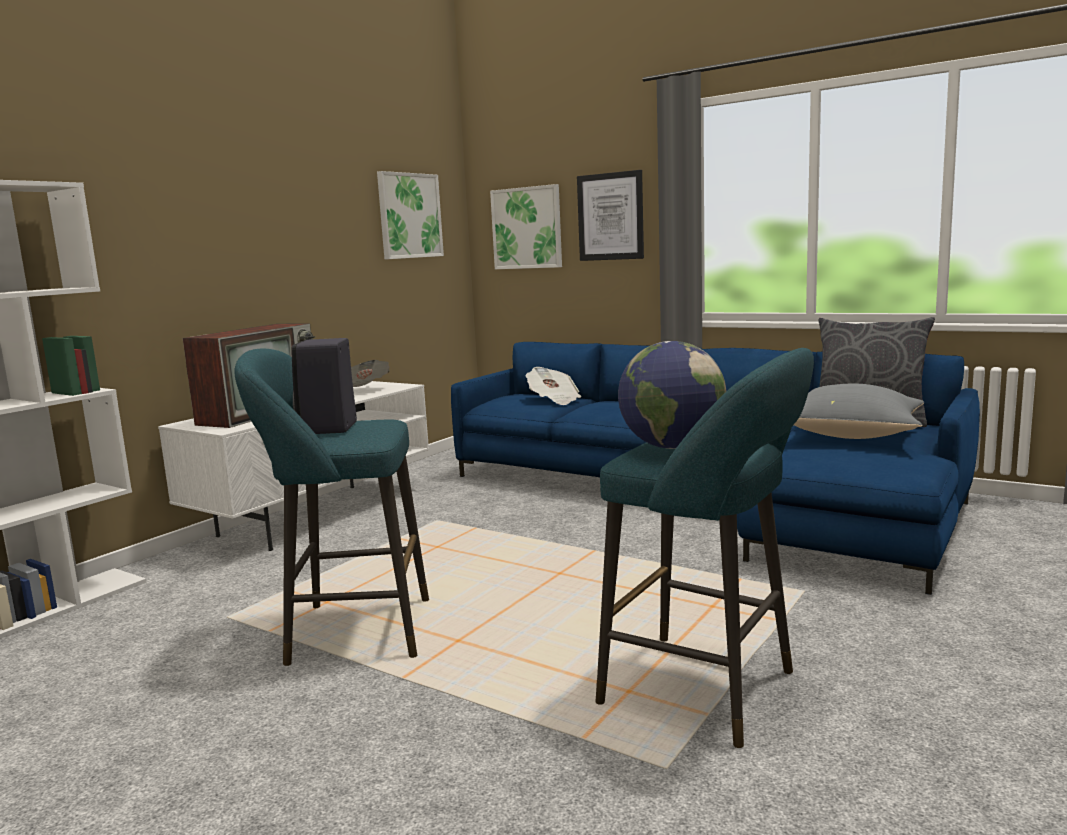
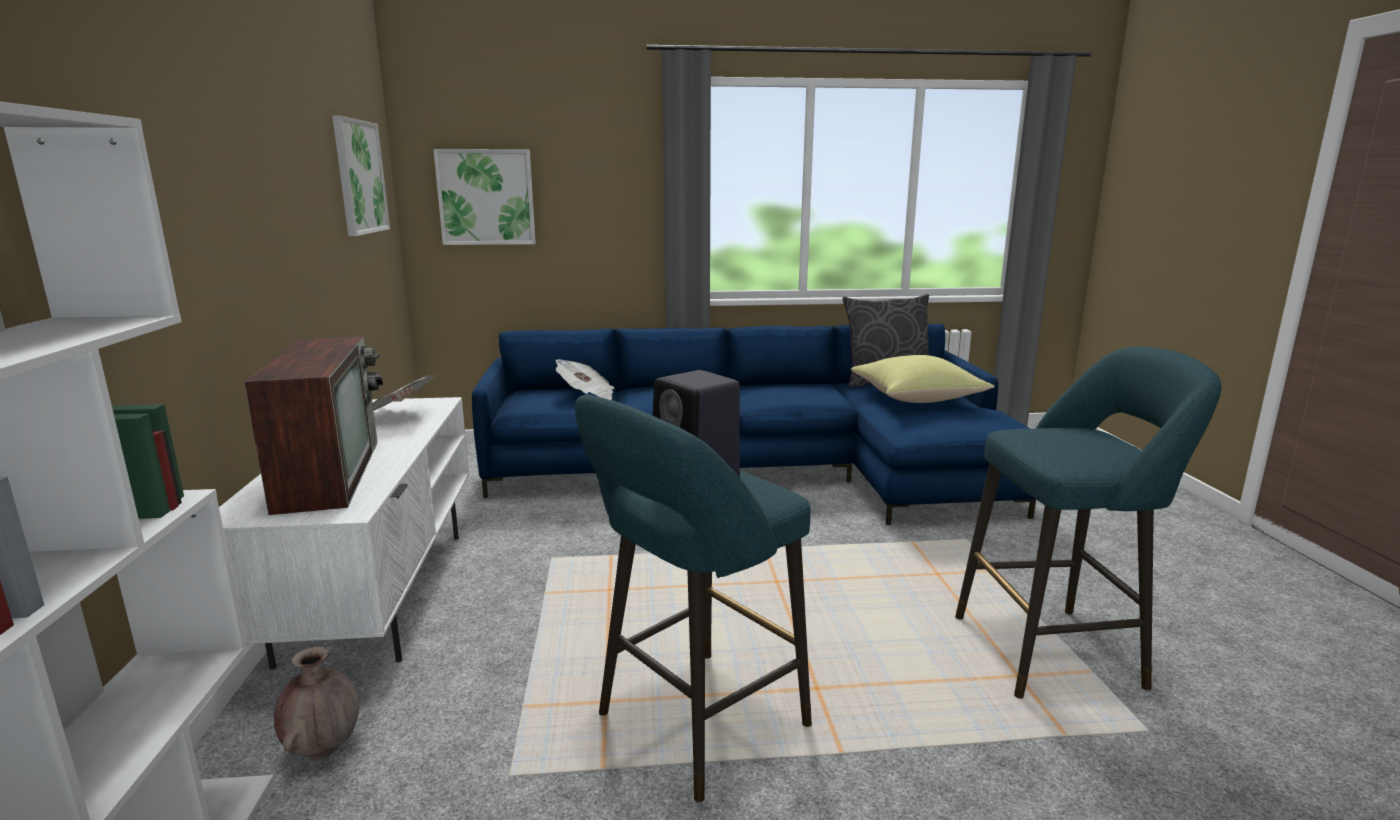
camera: 40 degrees left, 5 degrees up
picture [577,170,644,261] -> none
globe [618,341,726,449] -> none
grey pillow [794,384,924,439] -> yellow pillow [851,355,995,403]
none -> brown vase [274,647,359,760]

